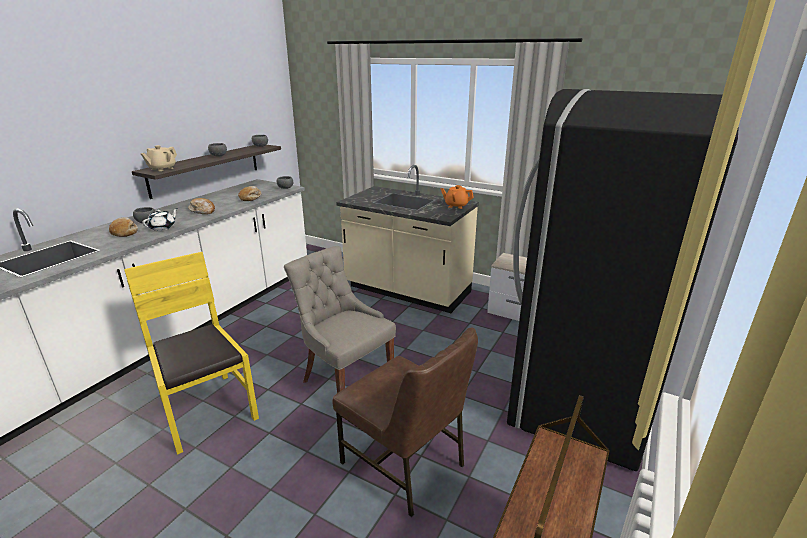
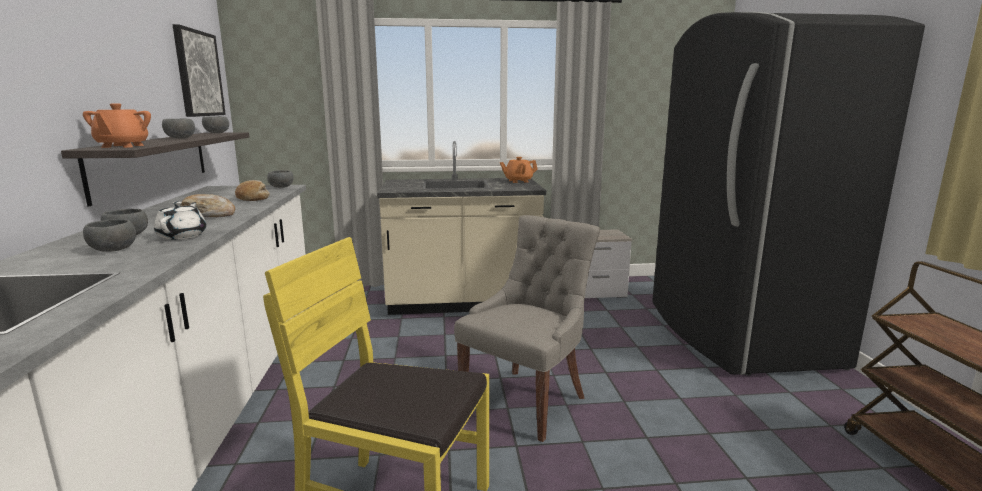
camera: 35 degrees left, 10 degrees down
bread [109,217,138,237] -> grey bowl [83,219,136,252]
beige teapot [141,145,177,171] -> orange teapot [83,103,151,148]
grey chair [284,246,396,393] -> grey chair turned 120 degrees clockwise [454,215,600,442]
brown chair [333,328,478,517] -> none
none -> picture [173,24,226,117]

